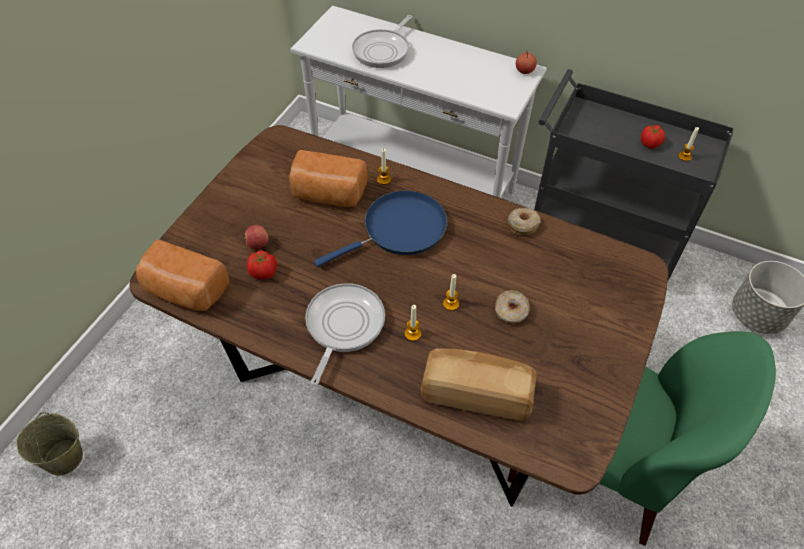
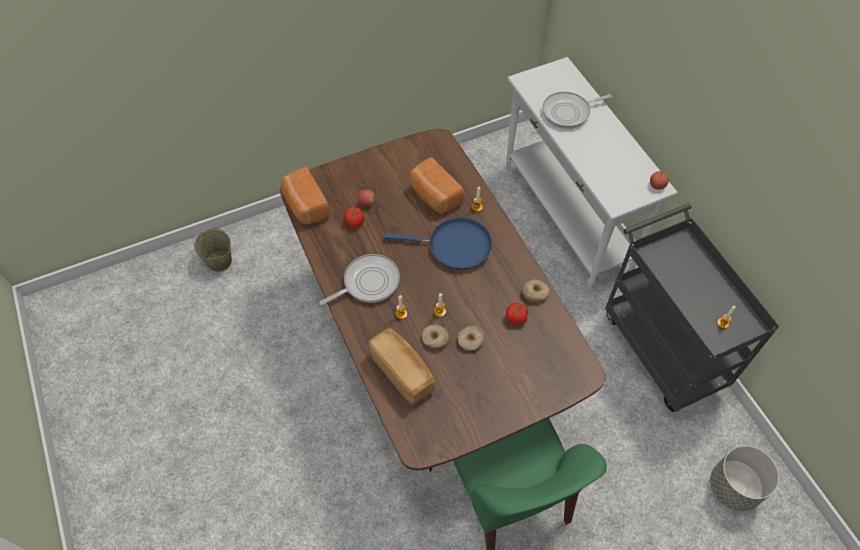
camera: 40 degrees right, 5 degrees up
tomato [641,124,665,149] -> tomato moved to [506,303,528,324]
none -> donut [422,324,450,350]

